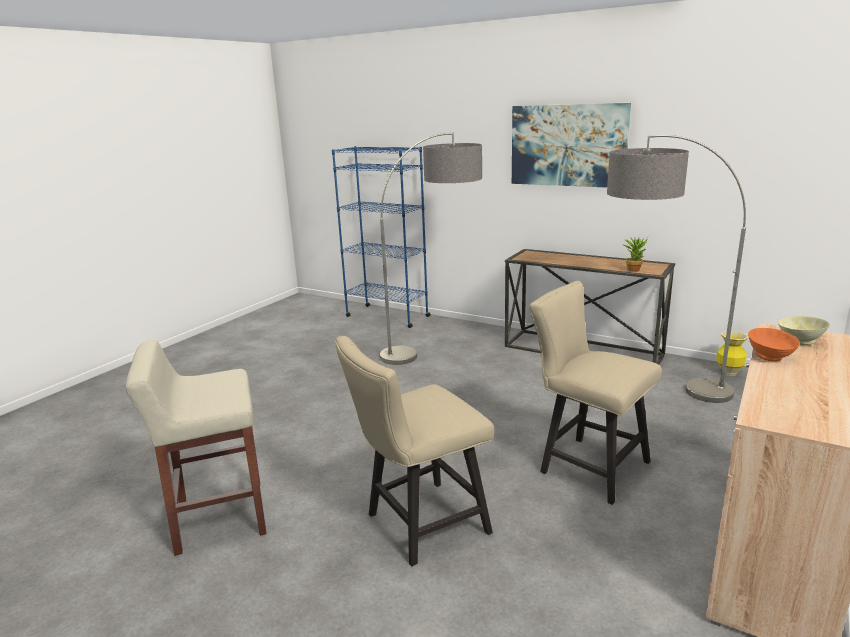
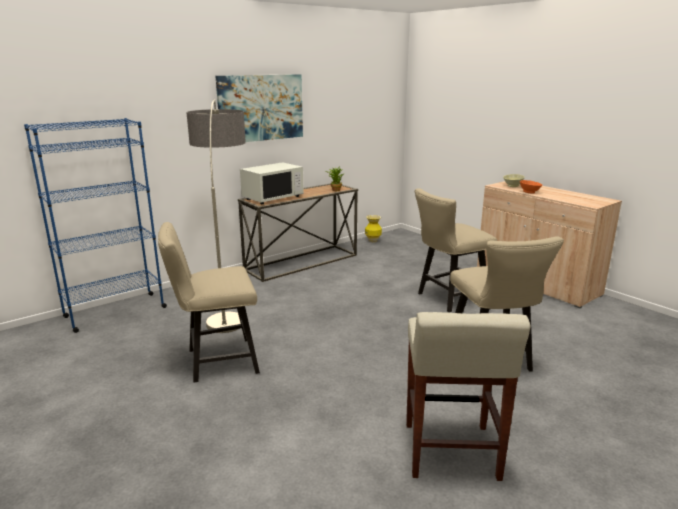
camera: 70 degrees left, 0 degrees up
floor lamp [607,135,746,403] -> none
none -> beige chair [158,222,260,383]
none -> white microwave [240,162,304,204]

